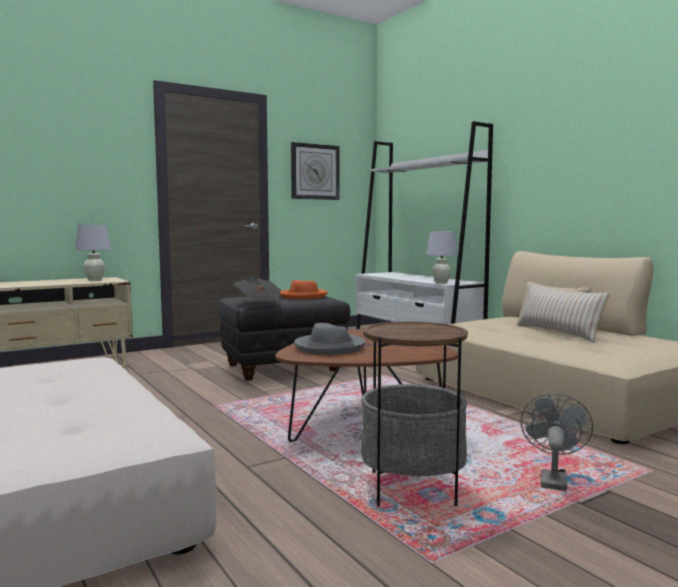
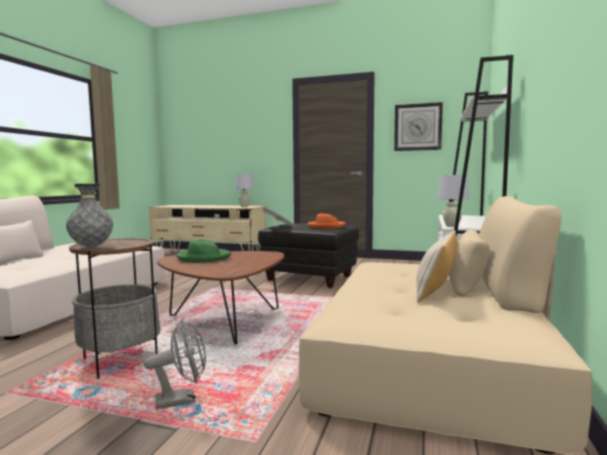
camera: 50 degrees right, 0 degrees up
grey hat [294,323,366,355] -> green hat [176,239,231,263]
none -> grey vase [66,184,113,247]

